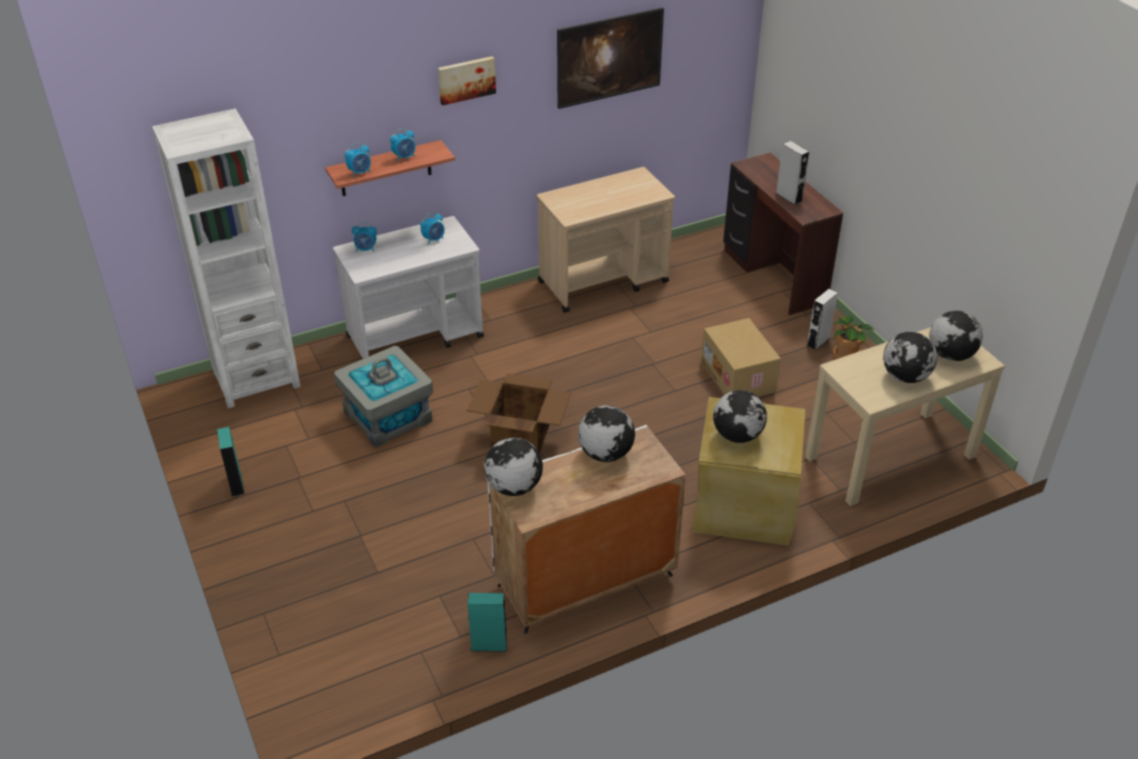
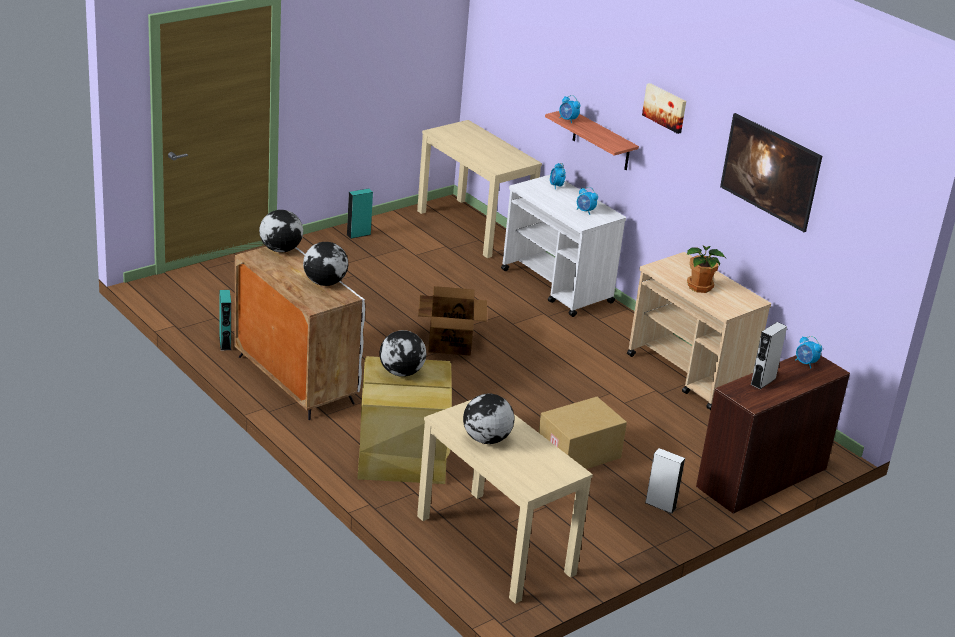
camera: 75 degrees right, 10 degrees down
white bookcase [152,109,301,408] -> beige console table [417,120,542,258]
grey storage box [334,346,433,448] -> none
alarm clock [390,128,415,162] -> alarm clock moved to [795,336,822,369]
potted plant [833,317,875,360] -> potted plant moved to [687,245,726,293]
globe [929,311,983,361] -> none

